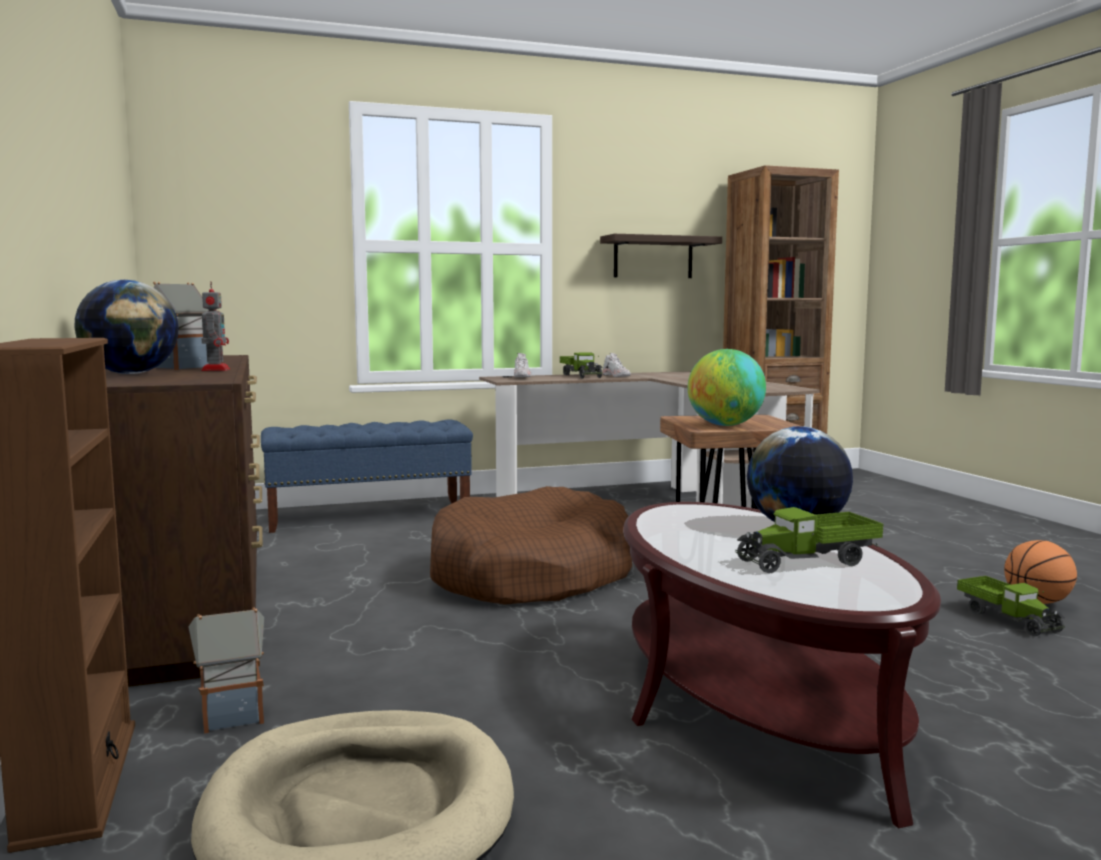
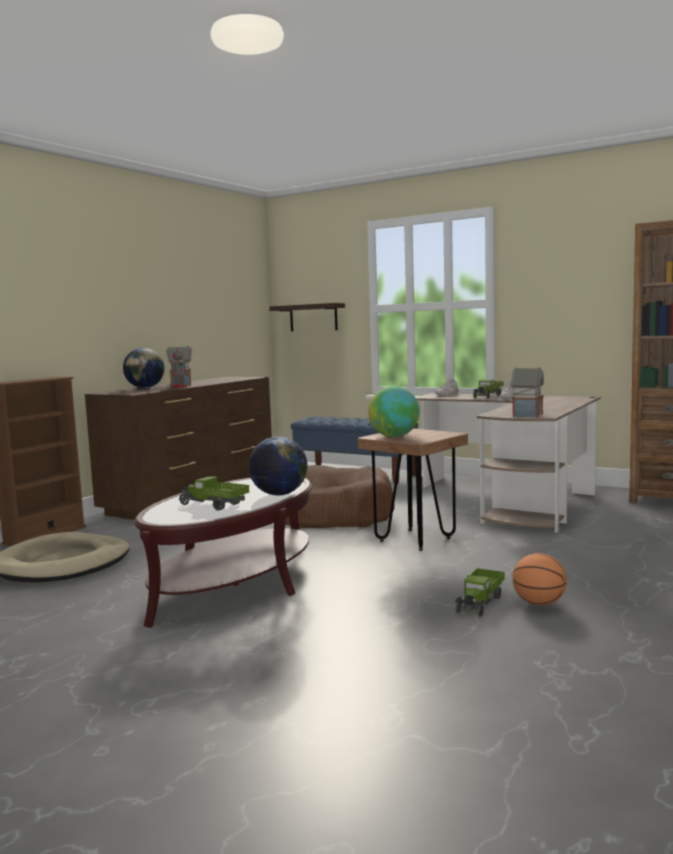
camera: 50 degrees right, 0 degrees up
toy house [188,607,264,733] -> toy house moved to [510,367,544,418]
shelf [600,234,722,278] -> shelf moved to [269,303,345,332]

